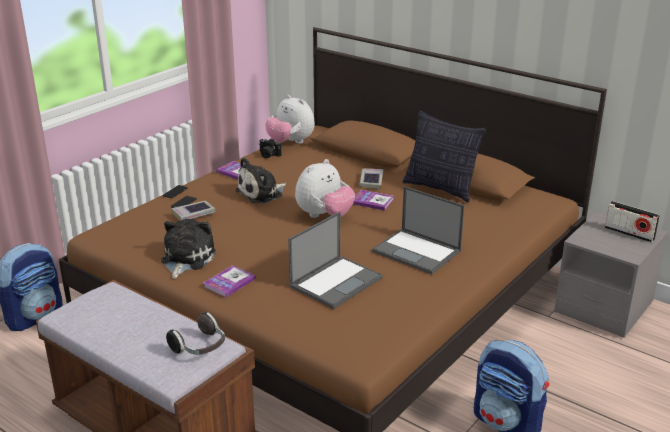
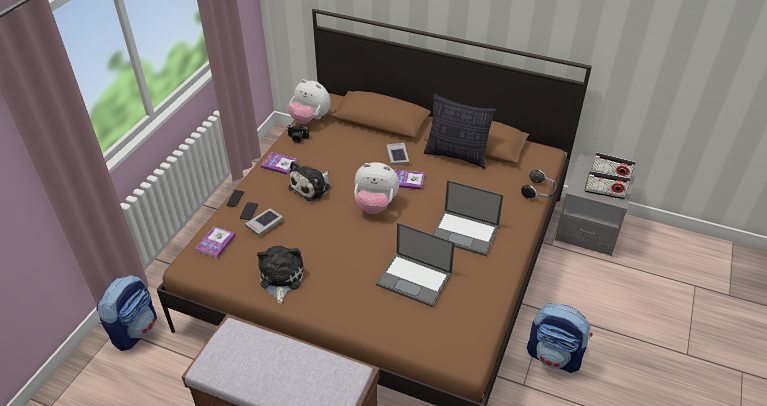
camera: 15 degrees left, 15 degrees up
headphones [166,312,225,355] -> headphones moved to [521,170,557,199]
book [203,265,256,298] -> book moved to [195,226,236,258]
laptop [288,212,383,309] -> laptop turned 90 degrees clockwise [376,222,455,307]
plush toy [295,159,355,218] -> plush toy turned 75 degrees clockwise [354,162,399,214]
none -> radio [585,171,630,199]

